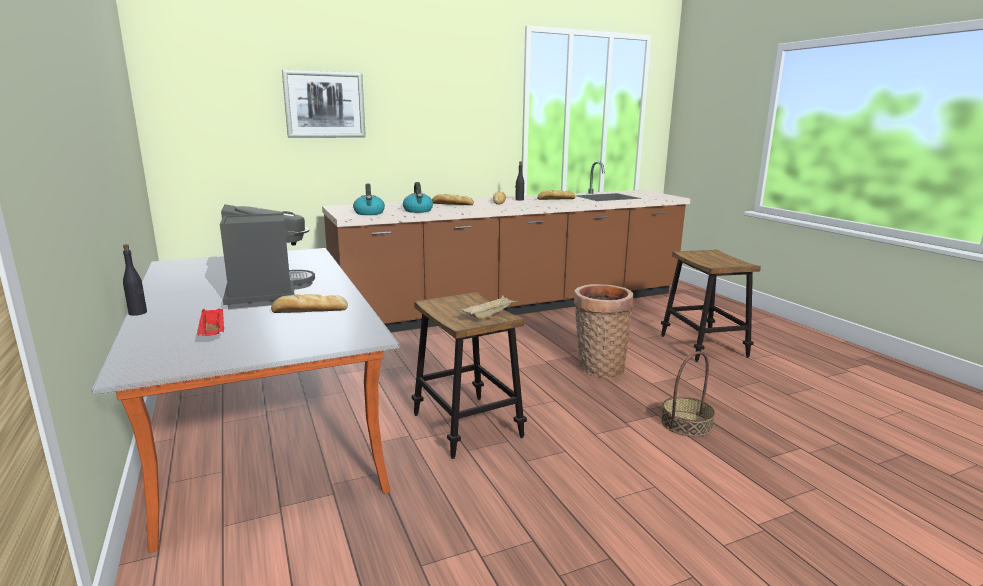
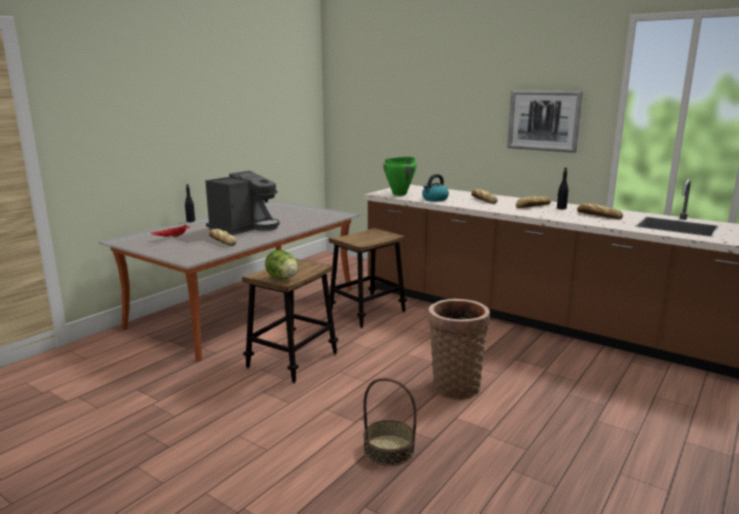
camera: 60 degrees right, 0 degrees up
picture [282,70,366,138] -> picture moved to [507,90,583,153]
kettle [353,183,385,215] -> green cooking pot [383,157,417,196]
beige tray [462,296,519,319] -> lettuce [265,250,298,279]
stool [661,250,761,362] -> stool moved to [329,228,407,328]

